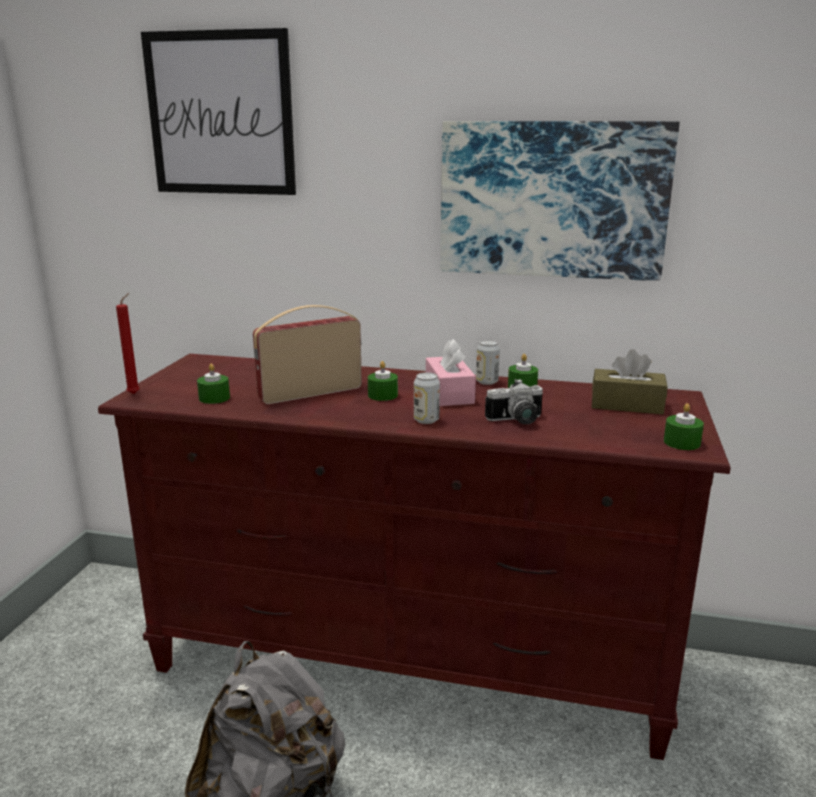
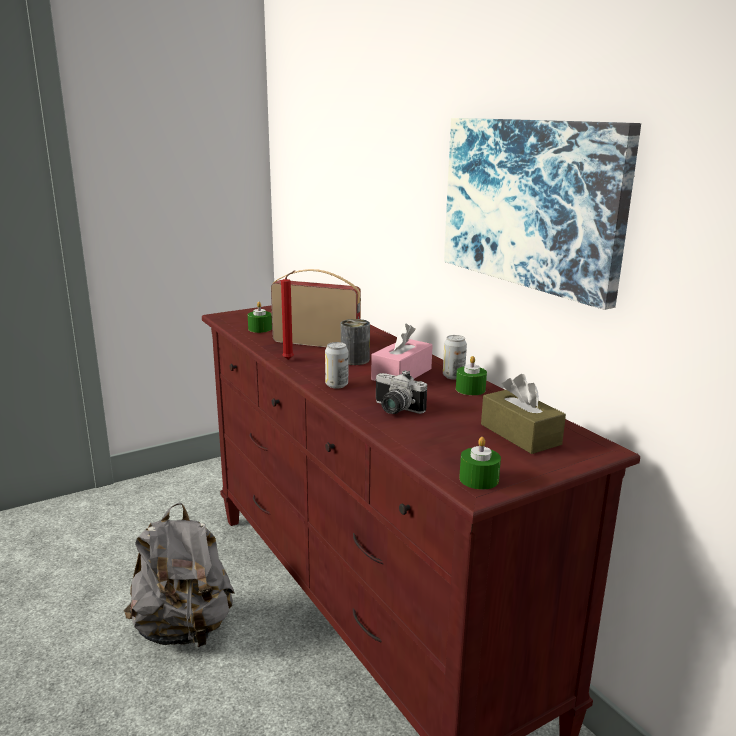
camera: 45 degrees right, 0 degrees up
red candle [116,293,140,394] -> red candle moved to [281,270,295,360]
picture [141,28,296,195] -> none
green candle [368,361,398,401] -> can [341,319,370,365]

